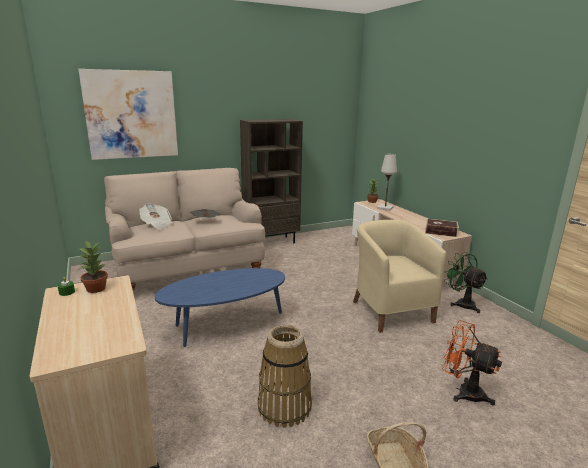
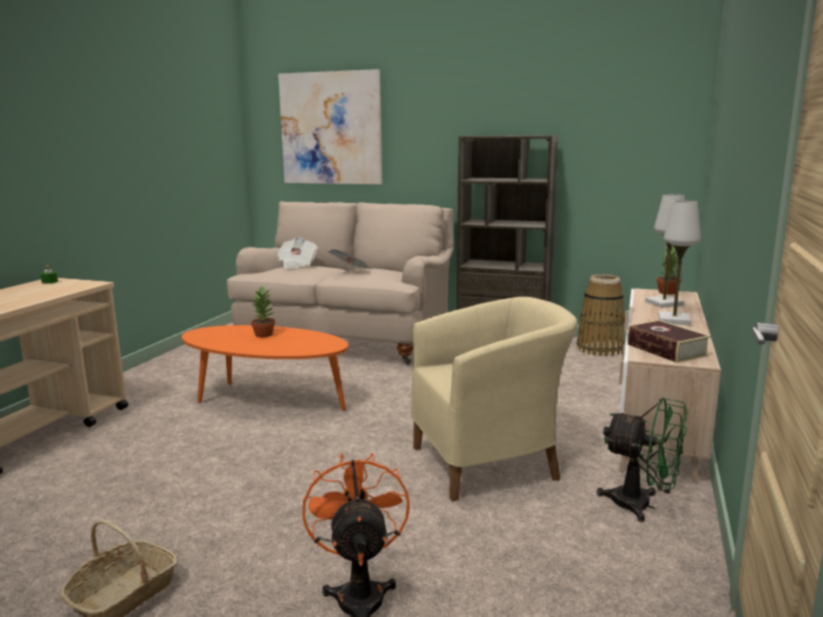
camera: 45 degrees right, 5 degrees down
potted plant [79,241,108,293] -> potted plant moved to [251,285,276,337]
blue coffee table [155,268,285,347] -> orange coffee table [182,325,348,411]
basket [258,325,312,428] -> basket moved to [577,274,625,356]
beige armchair [353,220,447,333] -> beige armchair turned 45 degrees clockwise [411,297,577,501]
green fan [444,252,488,313] -> green fan turned 105 degrees clockwise [596,397,688,522]
none -> white table lamp [659,201,701,325]

